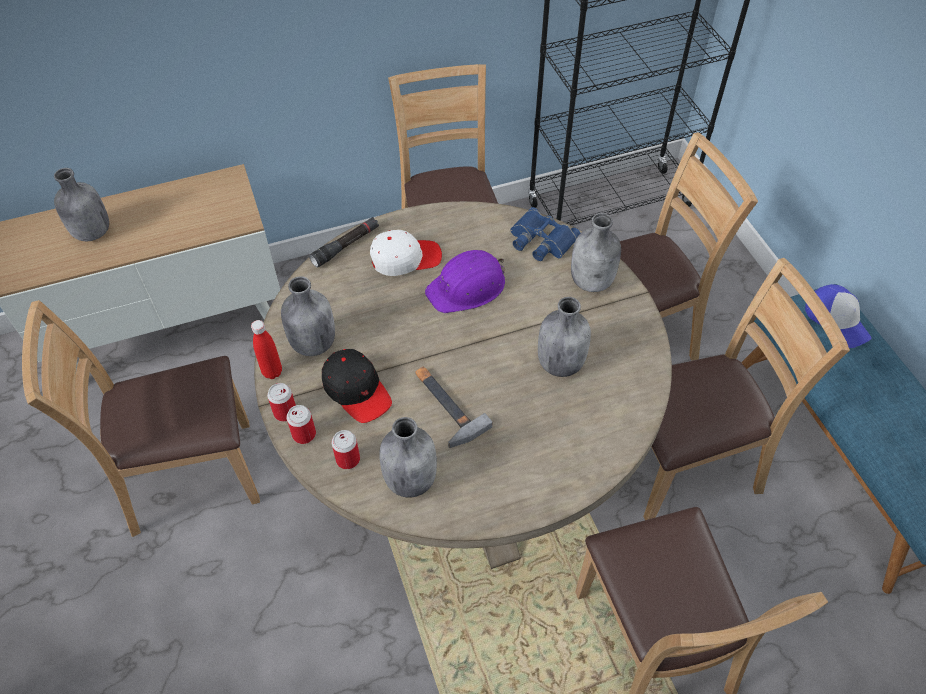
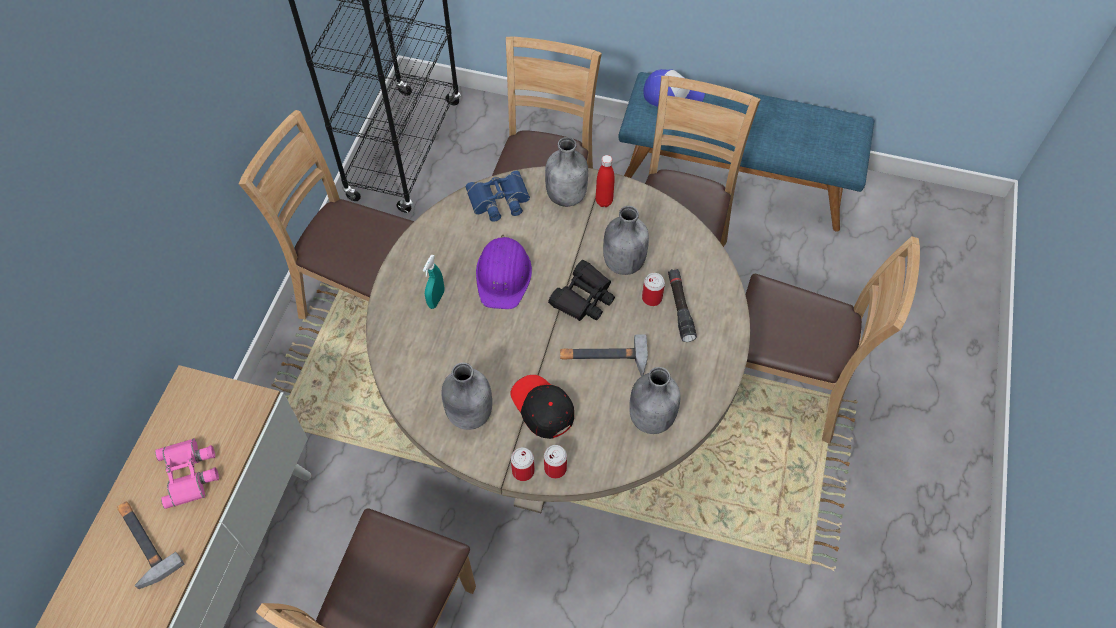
camera: 55 degrees left, 5 degrees up
grey bottle [54,168,109,241] -> hammer [117,501,184,589]
red bottle [251,320,282,379] -> red bottle moved to [596,155,615,207]
black flashlight [309,217,379,268] -> black flashlight moved to [668,269,697,342]
black cap [322,349,392,423] -> black cap turned 120 degrees counterclockwise [510,375,574,439]
can [332,430,360,469] -> can moved to [642,273,665,306]
white cap [370,230,442,276] -> turquoise spray bottle [423,255,444,309]
none -> pink binoculars [155,438,219,509]
none -> black binoculars [548,260,615,321]

